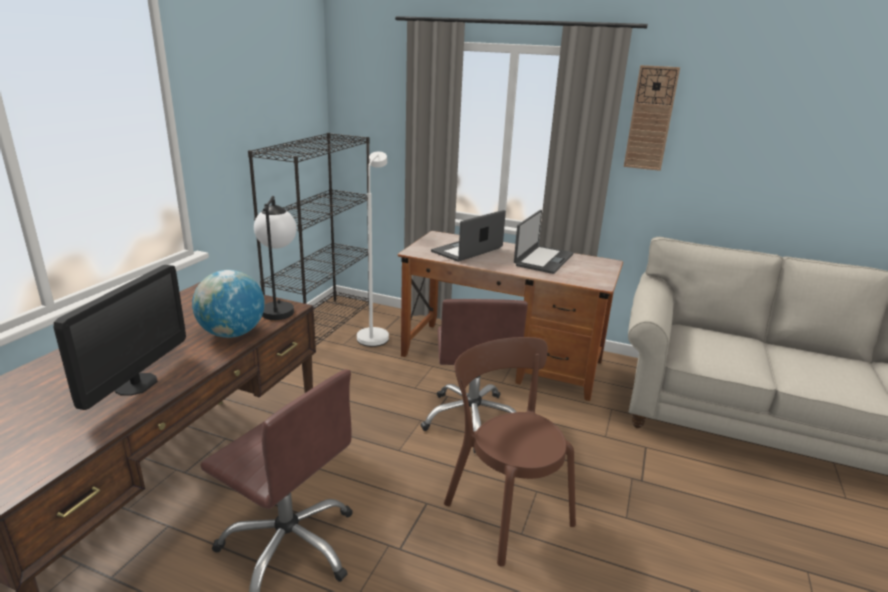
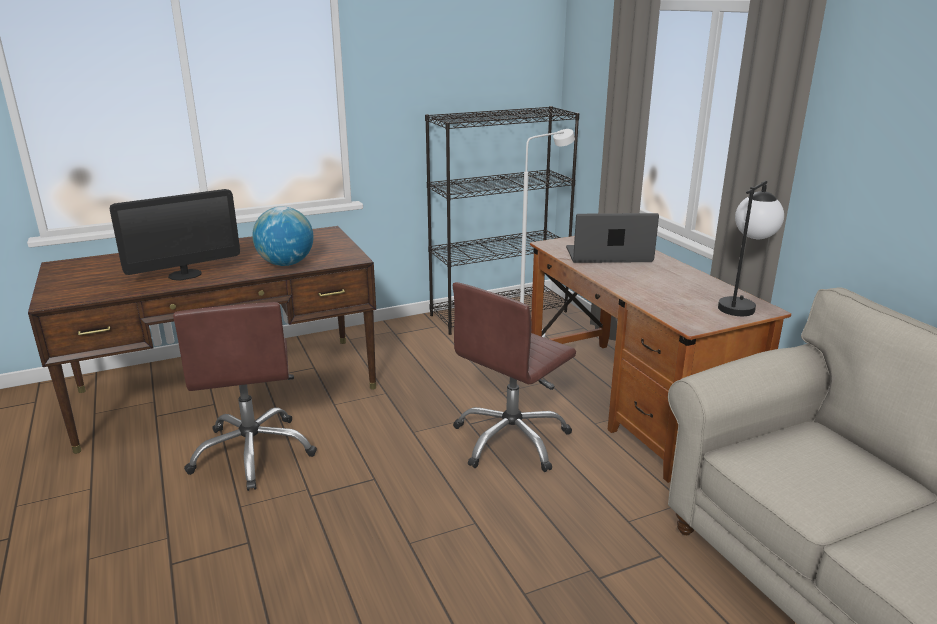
camera: 45 degrees right, 0 degrees up
table lamp [254,196,297,320] -> table lamp moved to [718,181,784,316]
brown chair [444,337,576,566] -> none
laptop [514,210,574,274] -> none
wall clock [624,65,680,171] -> none

